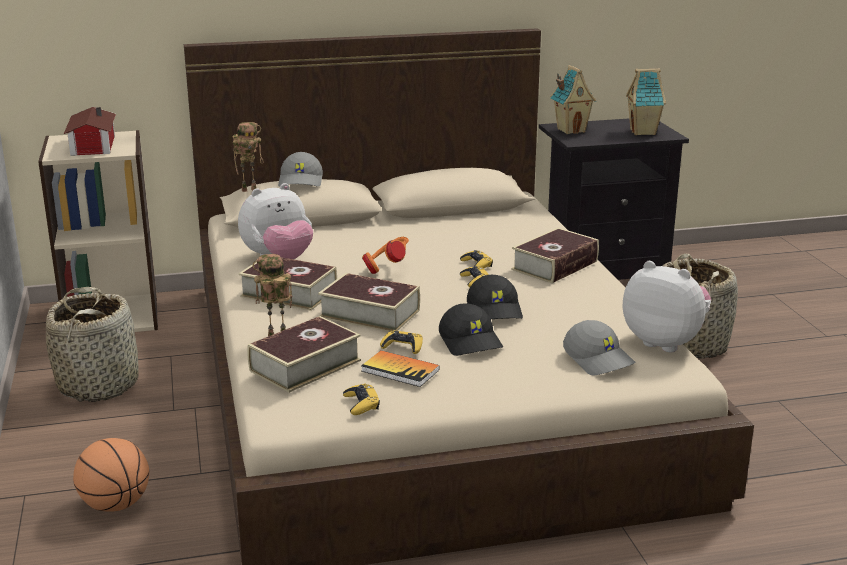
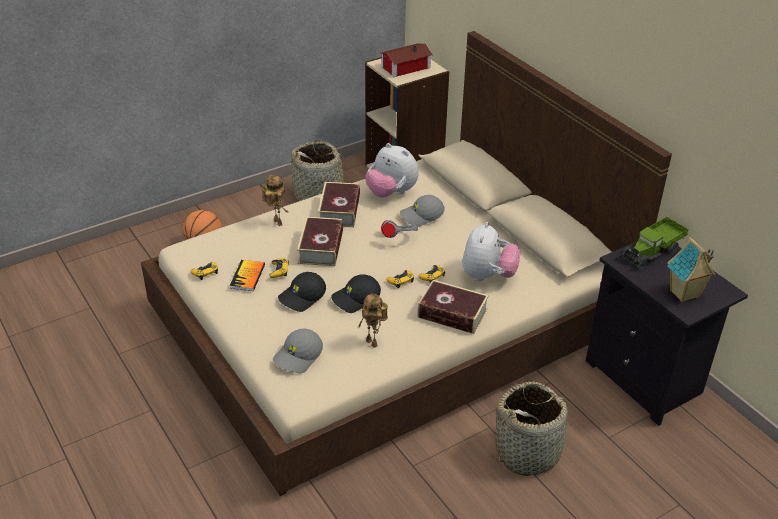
camera: 70 degrees right, 15 degrees up
toy robot [233,122,264,192] -> toy robot moved to [358,294,388,348]
book [247,316,361,392] -> none
grey cap [278,152,323,187] -> grey cap moved to [400,195,445,227]
orange headphones [362,237,409,274] -> grey headphones [381,220,418,238]
toy house [550,65,596,134] -> toy truck [621,217,689,269]
plush toy [623,261,711,352] -> plush toy moved to [462,222,520,281]

